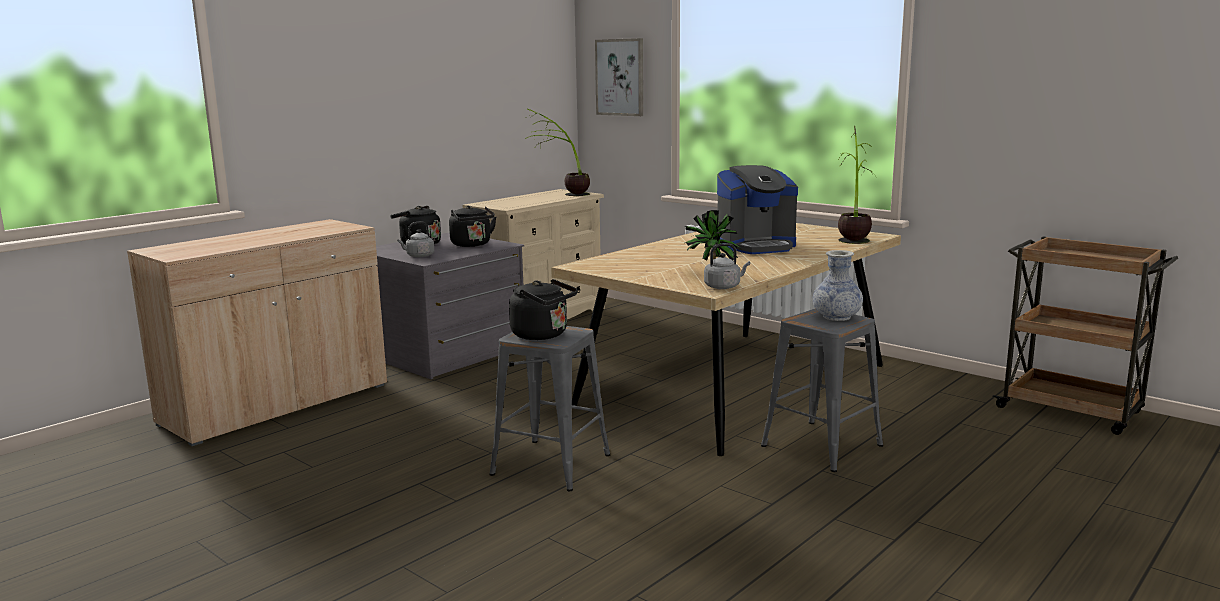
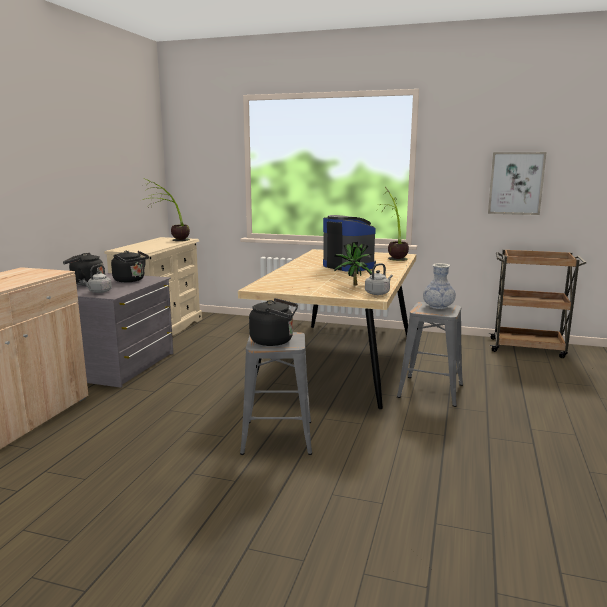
camera: 25 degrees left, 0 degrees up
picture [595,38,643,116] -> picture moved to [488,152,547,215]
coffee machine [717,165,798,254] -> coffee machine turned 90 degrees counterclockwise [323,215,376,272]

